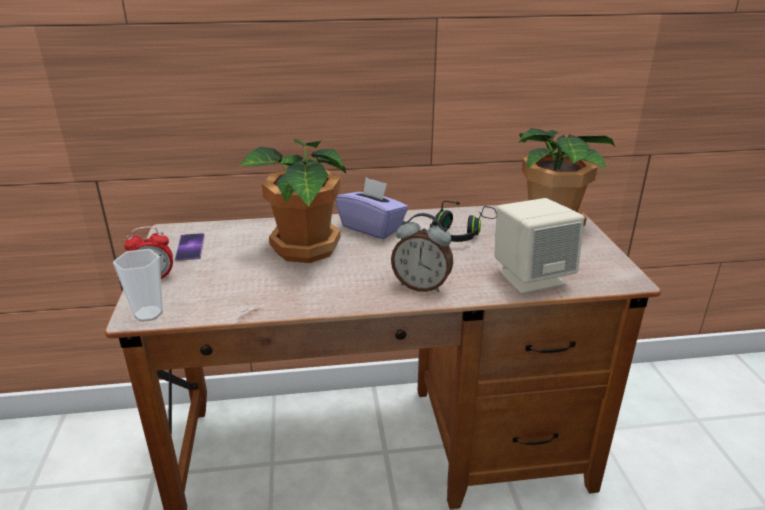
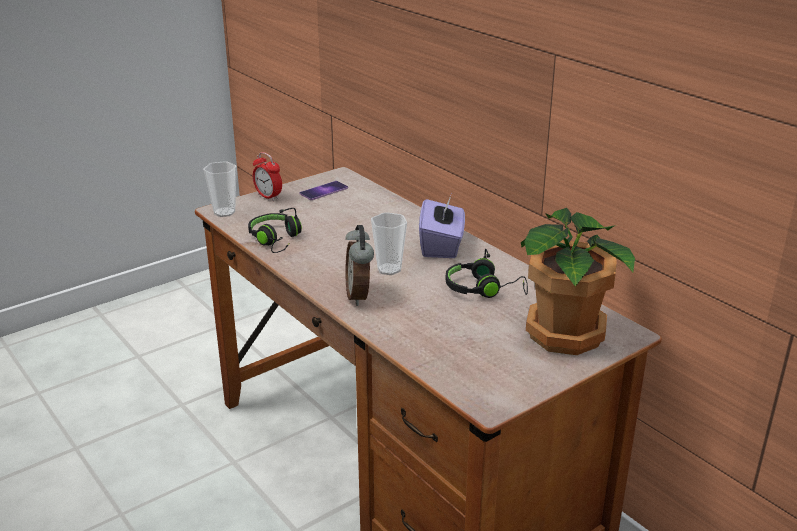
camera: 60 degrees right, 0 degrees up
potted plant [239,139,346,263] -> none
beige speaker [494,198,584,294] -> none
none -> black headphones [248,208,302,253]
none -> cup [371,212,407,275]

